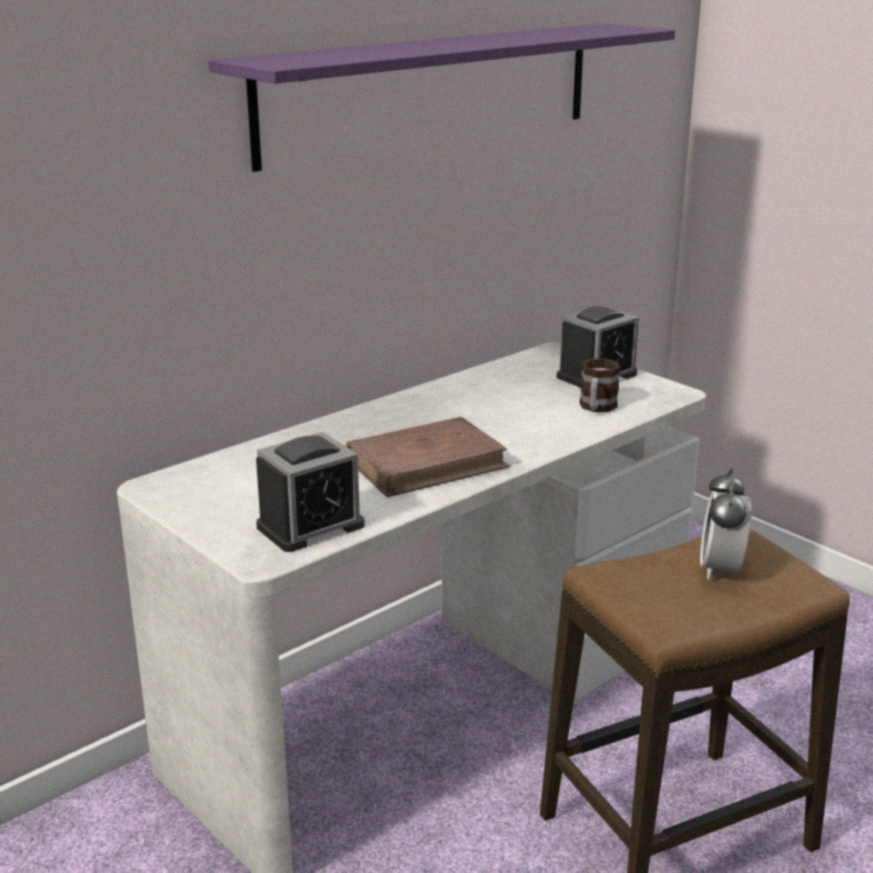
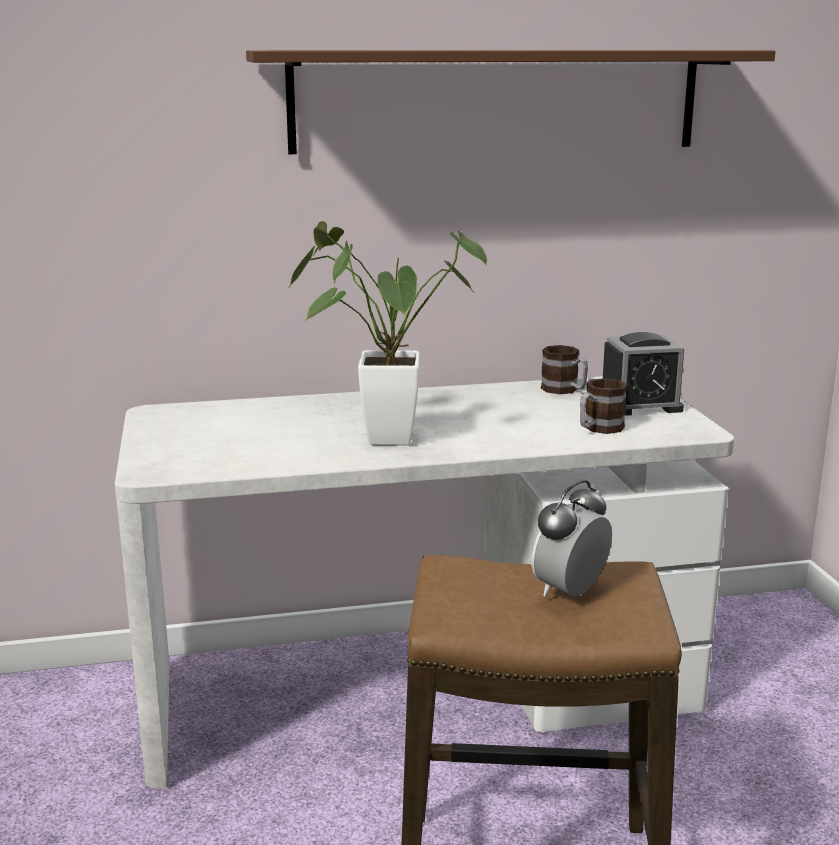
camera: 30 degrees right, 5 degrees down
purple shelf [208,23,675,172] -> brown shelf [246,50,775,154]
alarm clock [256,432,365,552] -> none
brown book [345,417,510,497] -> potted plant [289,221,487,446]
none -> mug [541,345,588,394]

